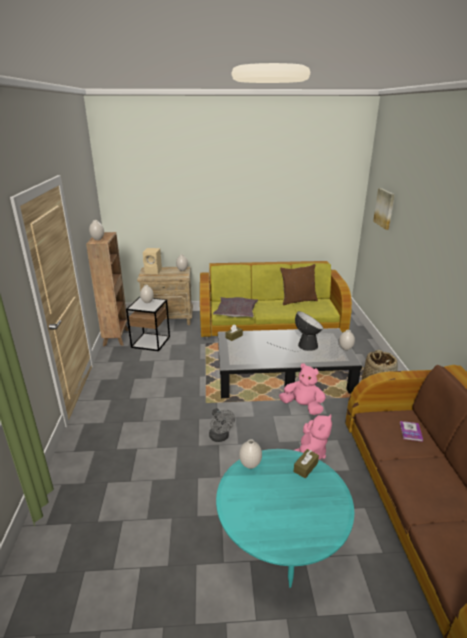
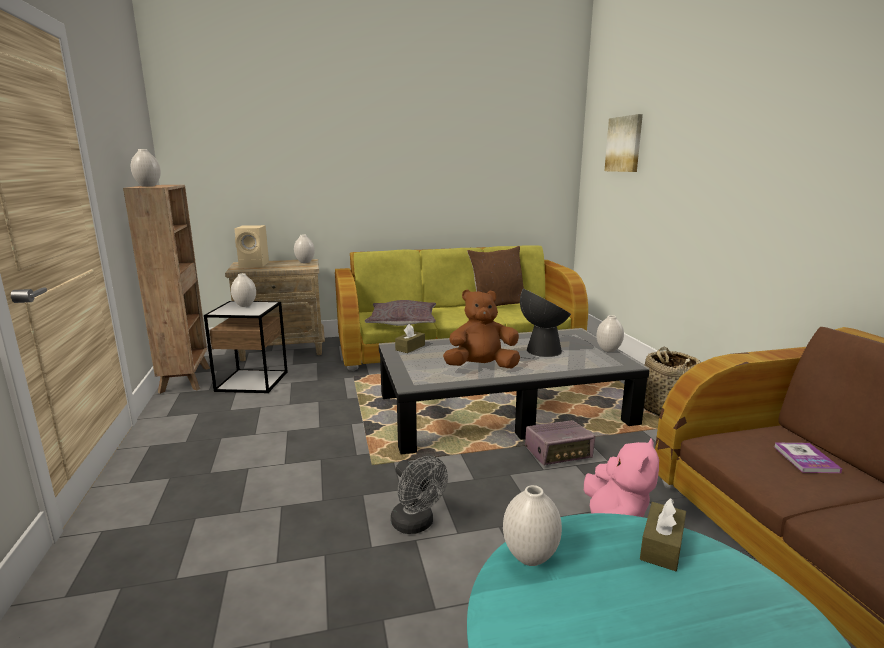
camera: 10 degrees left, 10 degrees down
pink plush toy [279,363,326,415] -> radio [525,420,595,466]
none -> brown plush toy [443,289,520,368]

